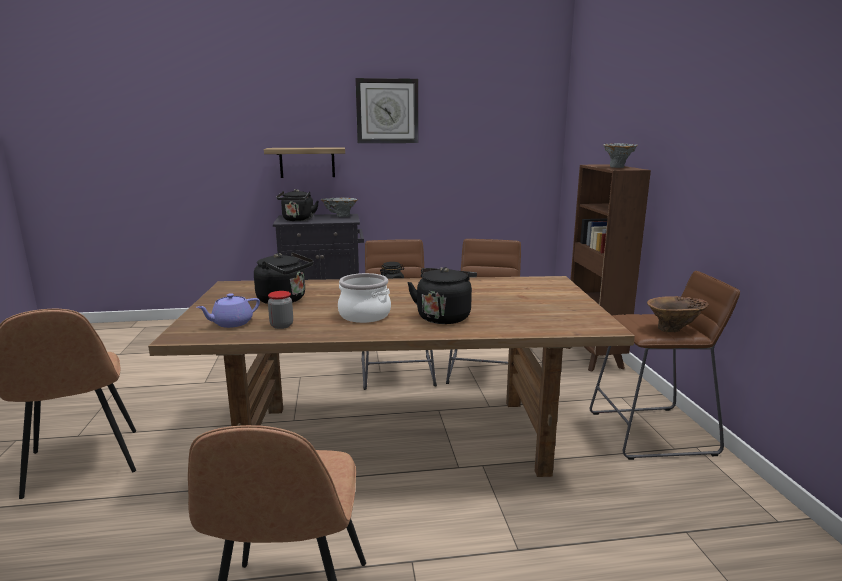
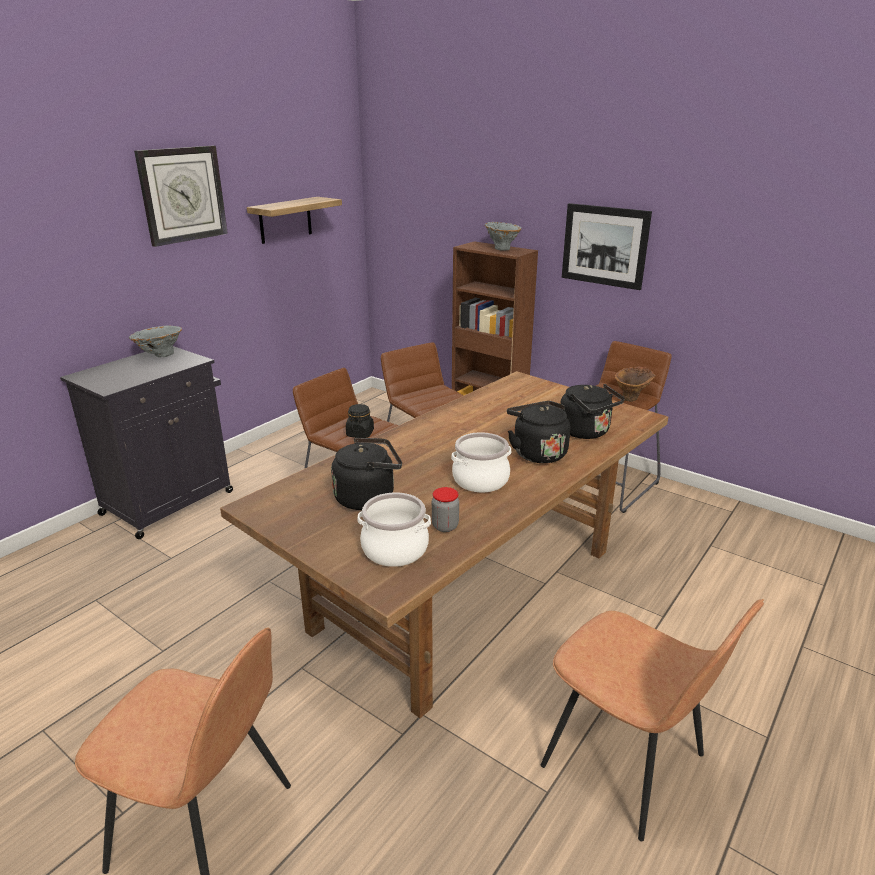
camera: 45 degrees left, 10 degrees up
purple teapot [197,293,260,328] -> cooking pot [357,492,431,567]
shelf [264,147,345,178] -> shelf moved to [247,197,342,244]
black kettle [276,189,319,221] -> black kettle moved to [560,384,625,439]
none -> picture [562,203,652,290]

